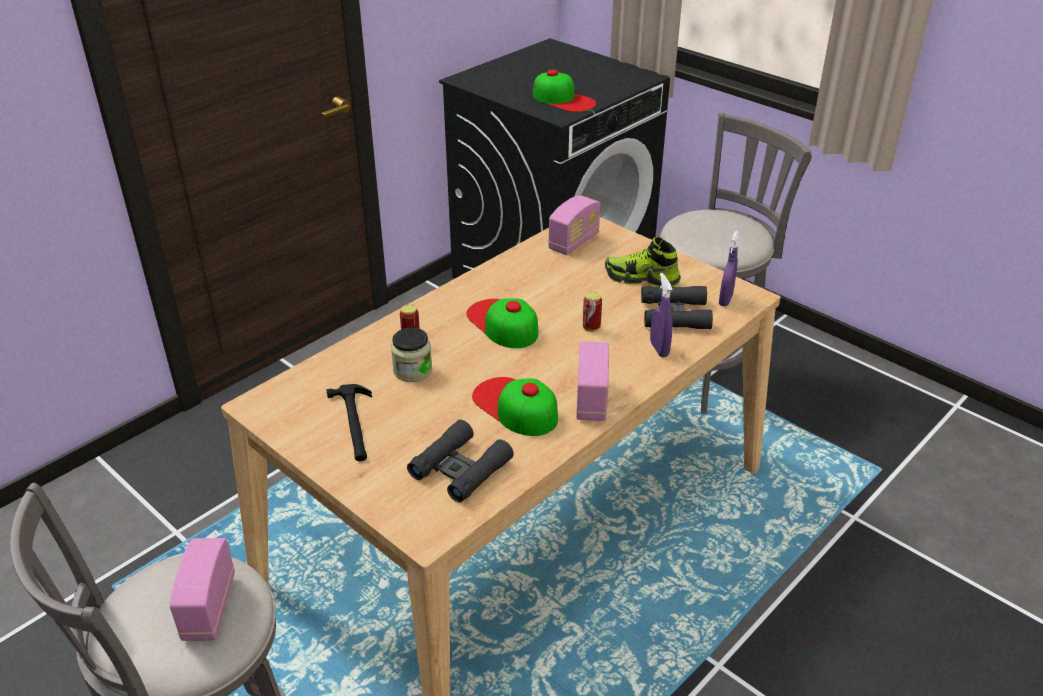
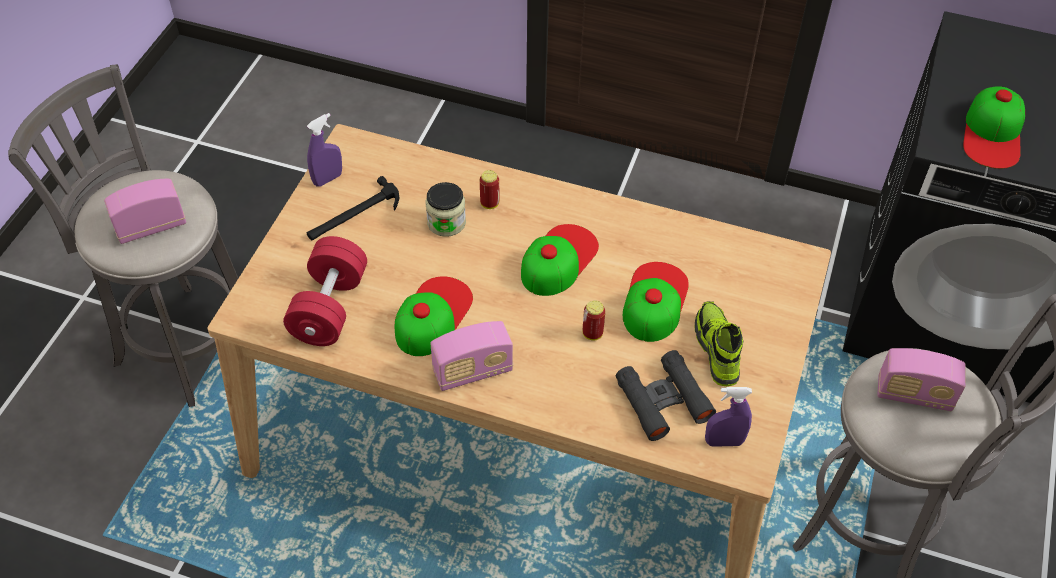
camera: 65 degrees right, 15 degrees up
black binoculars [407,420,514,502] -> red dumbbell [283,236,367,346]
radio [548,196,600,255] -> radio moved to [877,348,966,411]
purple spray bottle [650,273,673,357] -> purple spray bottle moved to [307,113,342,187]
none -> cap [623,262,689,342]

